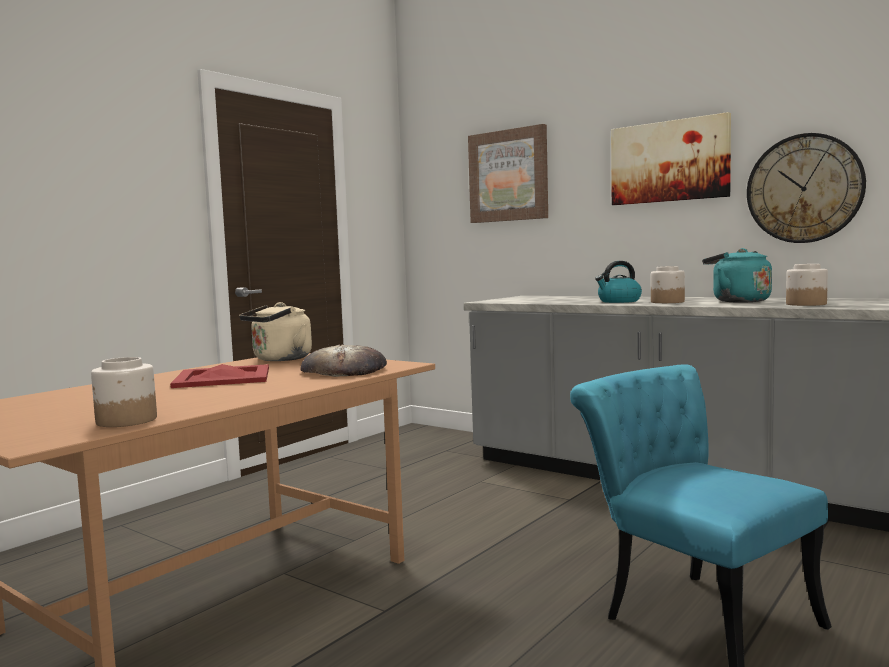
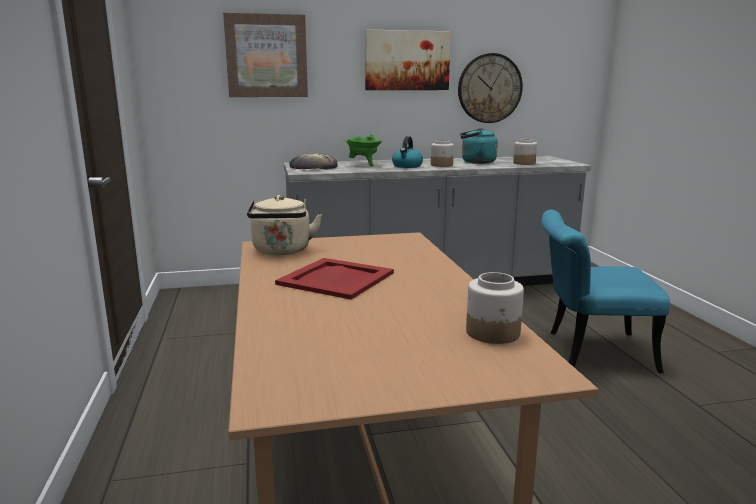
camera: 50 degrees left, 10 degrees up
bread [300,345,387,377] -> bread moved to [289,153,338,170]
none -> green cooking pot [346,134,382,166]

